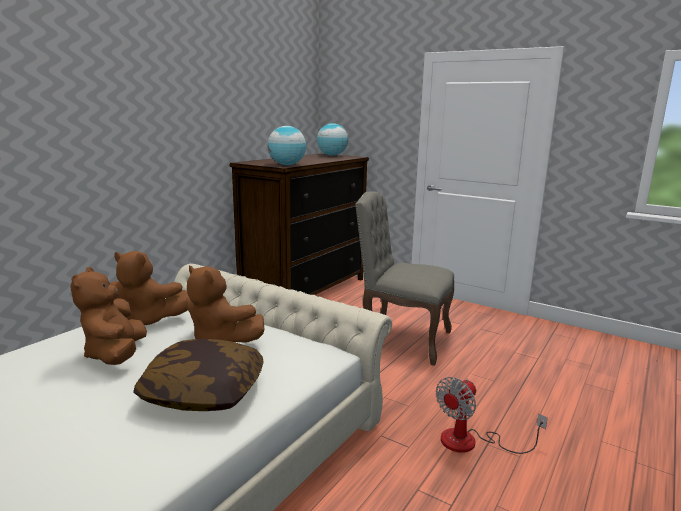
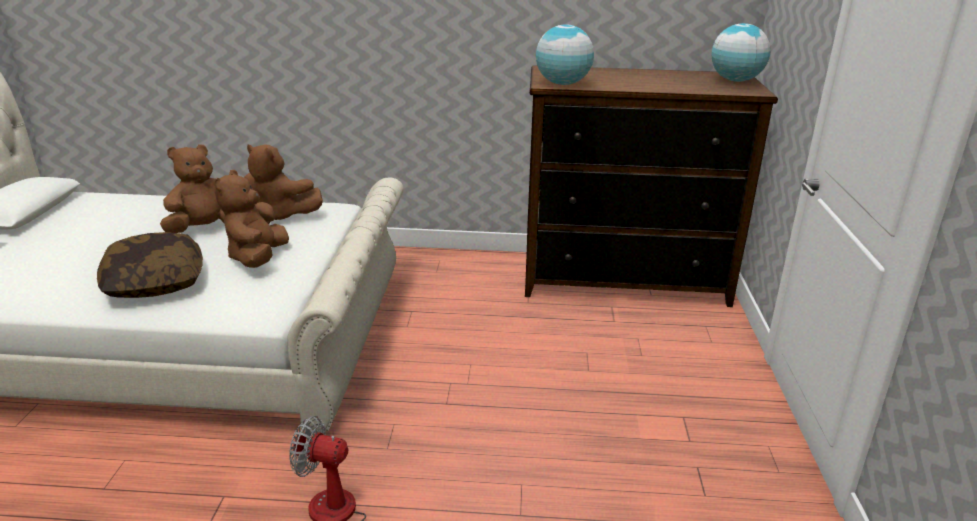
camera: 60 degrees right, 10 degrees up
brown plush toy [110,251,189,325] -> brown plush toy turned 45 degrees counterclockwise [244,144,323,224]
grey chair [355,191,454,366] -> none

